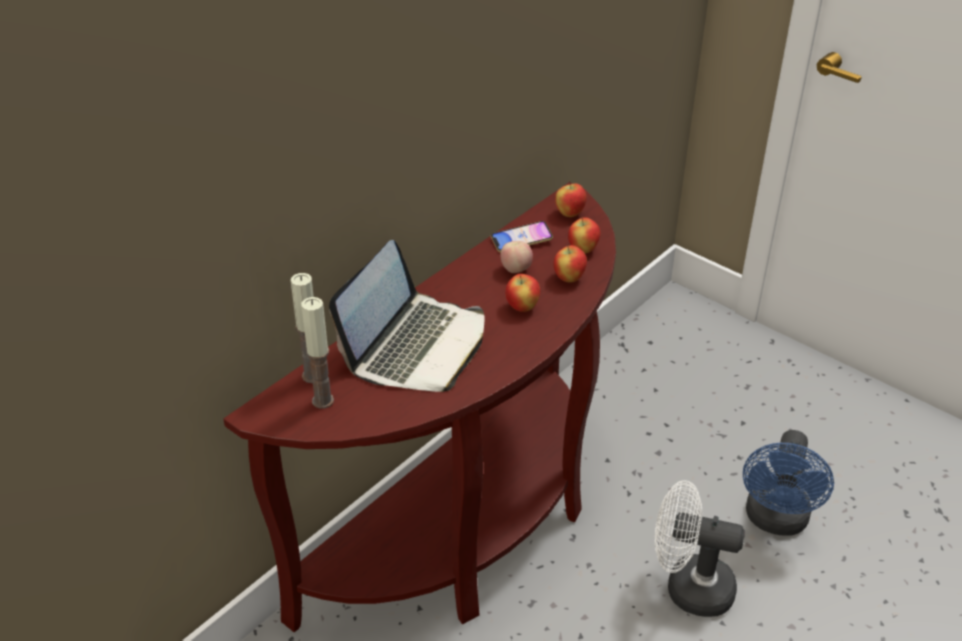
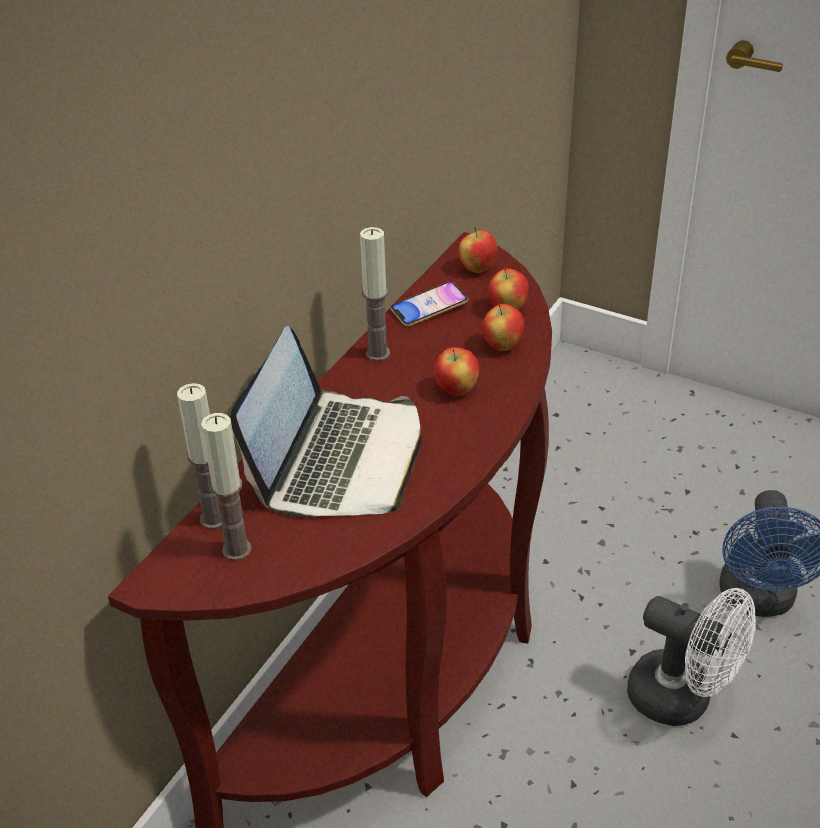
camera: 10 degrees left, 0 degrees up
apple [500,241,533,273] -> none
white fan [655,480,745,617] -> white fan turned 150 degrees counterclockwise [627,588,756,726]
none -> candle [360,227,390,361]

